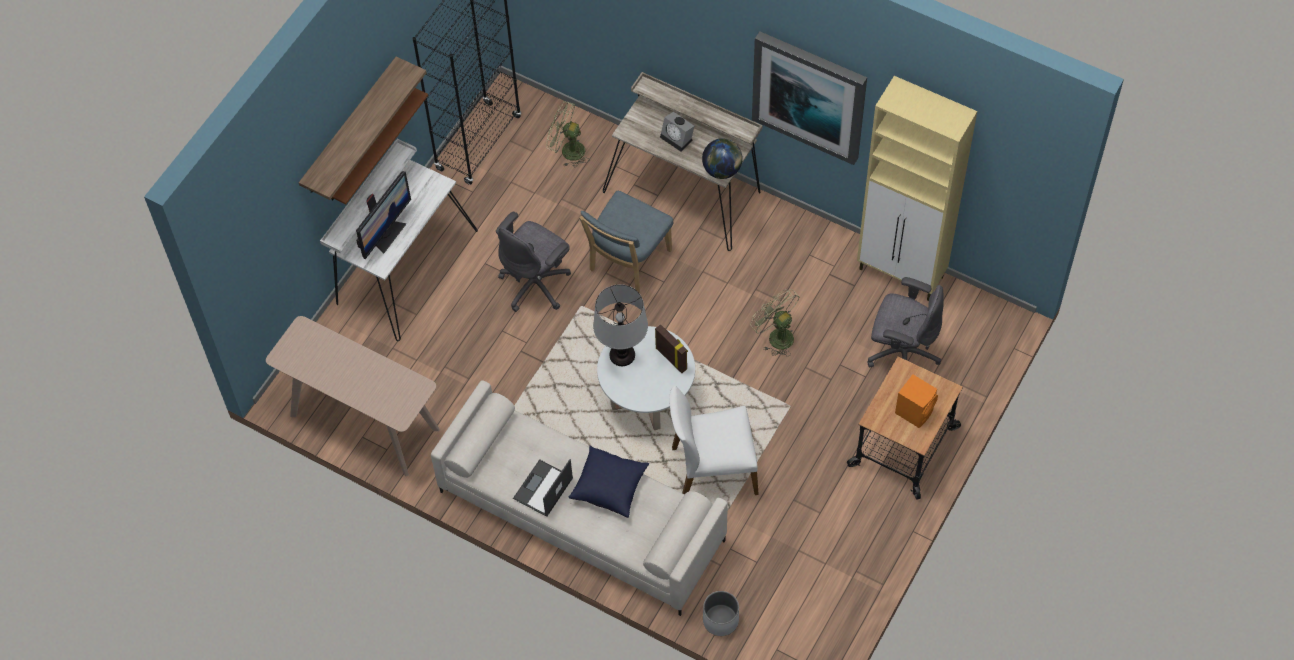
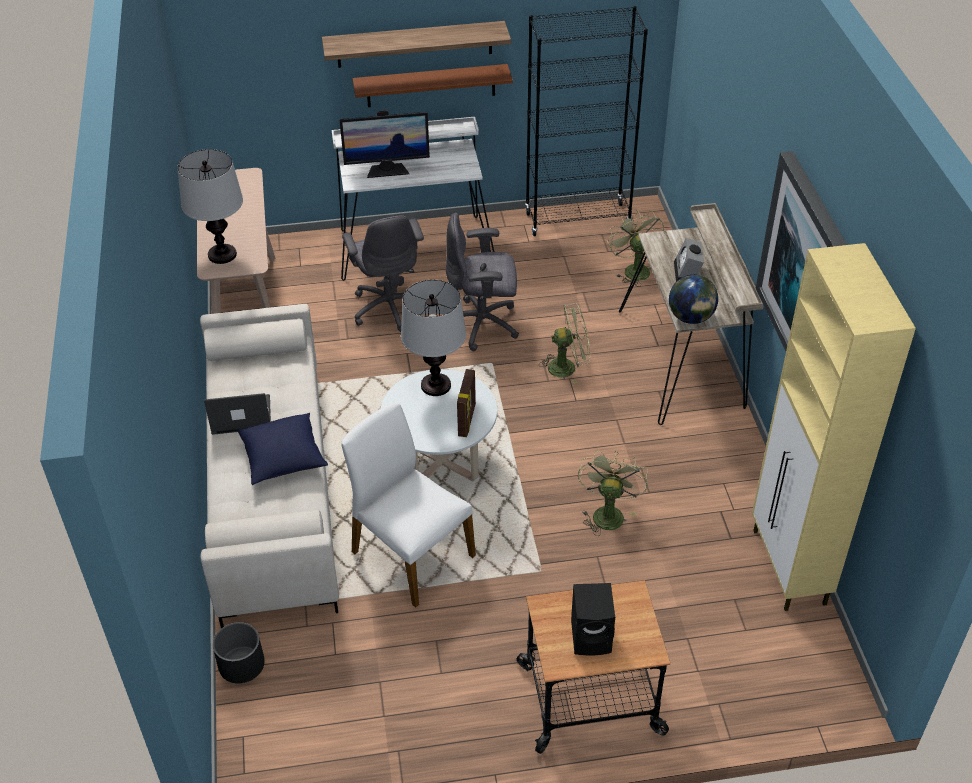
camera: 50 degrees right, 15 degrees down
blue chair [579,191,674,293] -> green fan [539,303,590,384]
white planter [703,591,739,636] -> black planter [213,622,265,683]
grey office chair [868,277,944,368] -> grey office chair moved to [342,215,424,332]
orange speaker [895,374,938,428] -> black speaker [571,583,615,655]
none -> table lamp [177,149,243,264]

